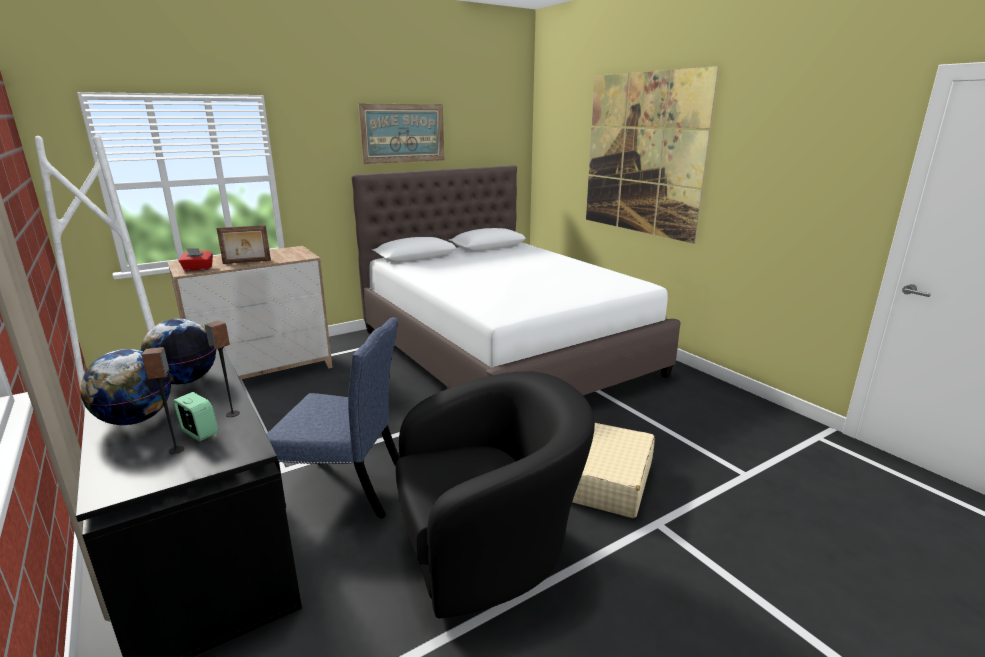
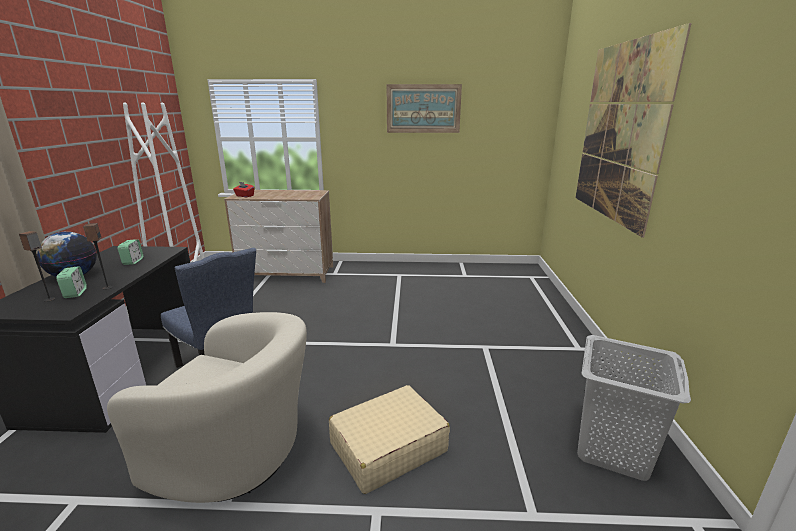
camera: 35 degrees right, 0 degrees up
globe [141,318,216,384] -> alarm clock [118,239,143,265]
picture frame [216,225,271,264] -> none
white bed [352,165,681,395] -> none
black armchair [395,371,595,618] -> beige armchair [107,312,307,503]
none -> grey laundry basket [577,335,691,481]

